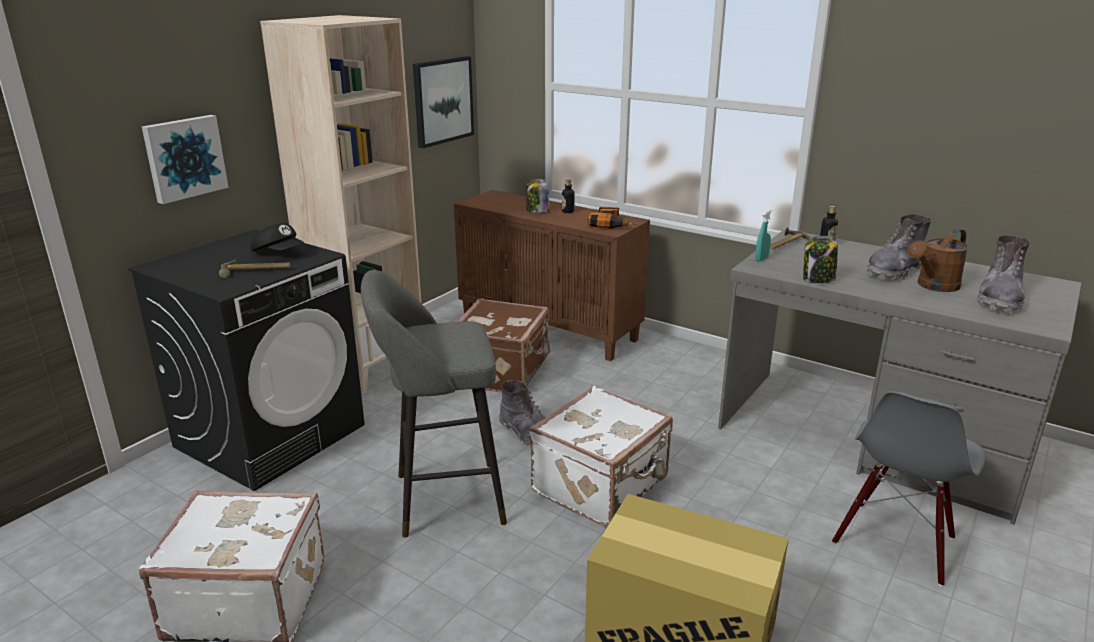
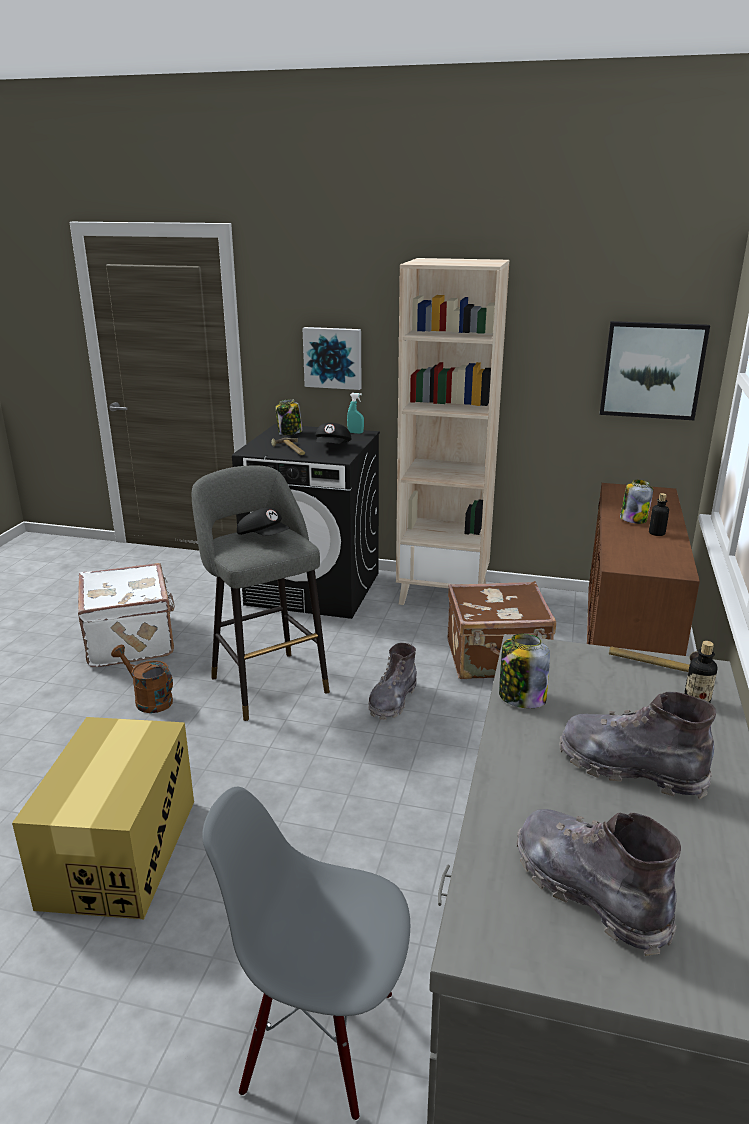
camera: 70 degrees right, 0 degrees up
white suitcase [529,386,673,527] -> none
power drill [588,207,637,229] -> none
turquoise spray bottle [755,209,772,262] -> turquoise spray bottle moved to [347,393,364,434]
brown watering can [908,229,969,292] -> brown watering can moved to [111,645,173,713]
grey boot [977,235,1030,313] -> grey boot turned 45 degrees clockwise [516,809,681,956]
none -> black cap [237,507,289,536]
none -> jar [275,399,303,435]

